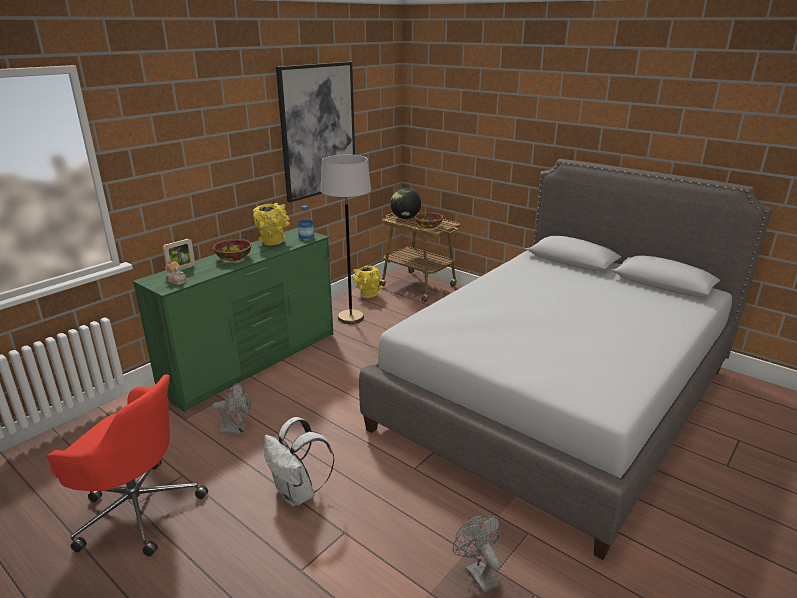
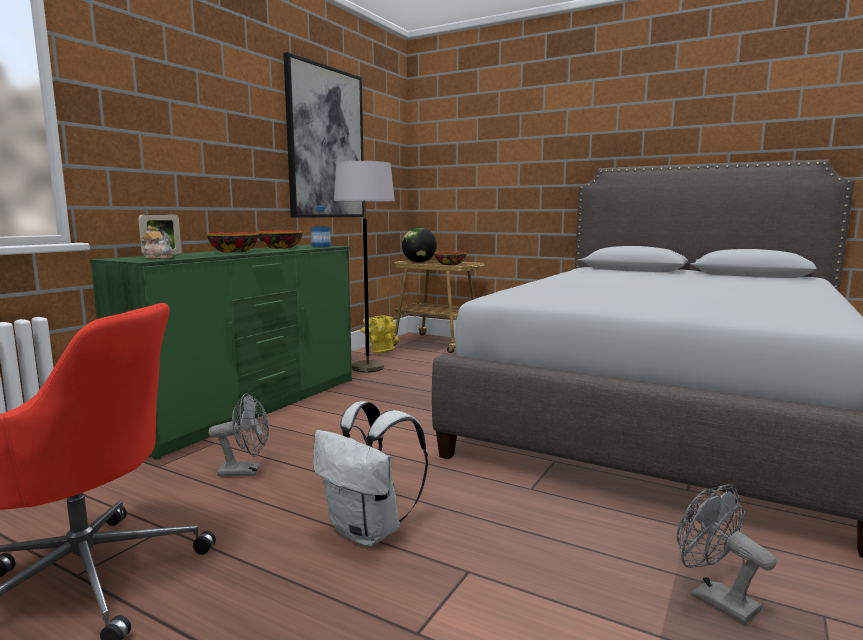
camera: 10 degrees left, 15 degrees down
yellow vase [253,203,290,246] -> bowl [257,231,303,249]

